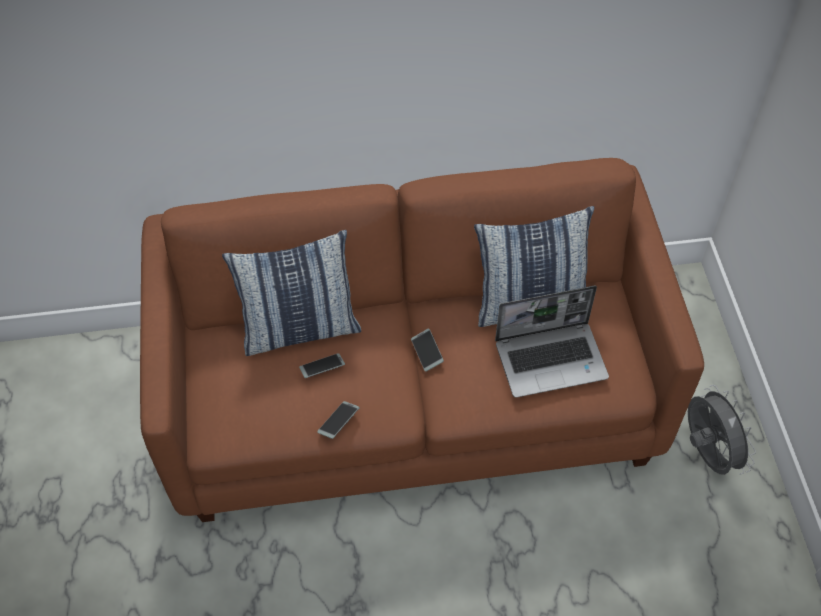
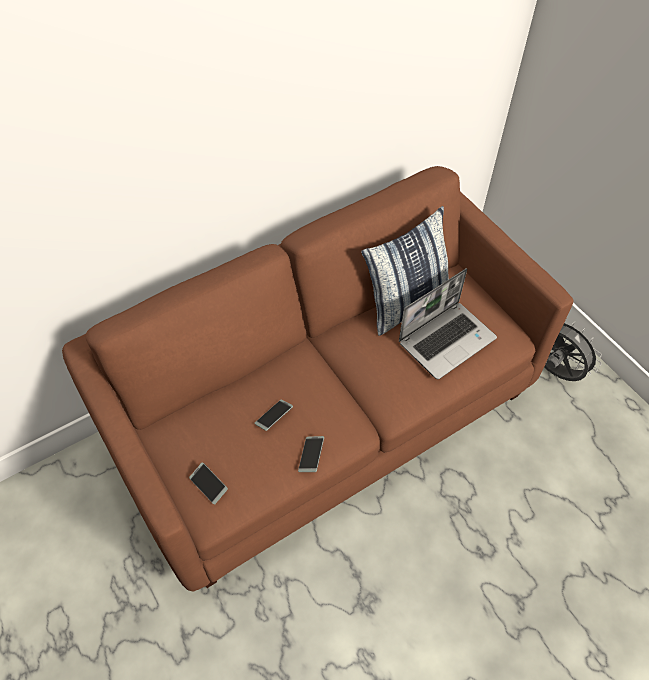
camera: 25 degrees left, 0 degrees up
pillow [222,230,361,356] -> none
phone [411,328,444,372] -> phone moved to [189,462,228,504]

